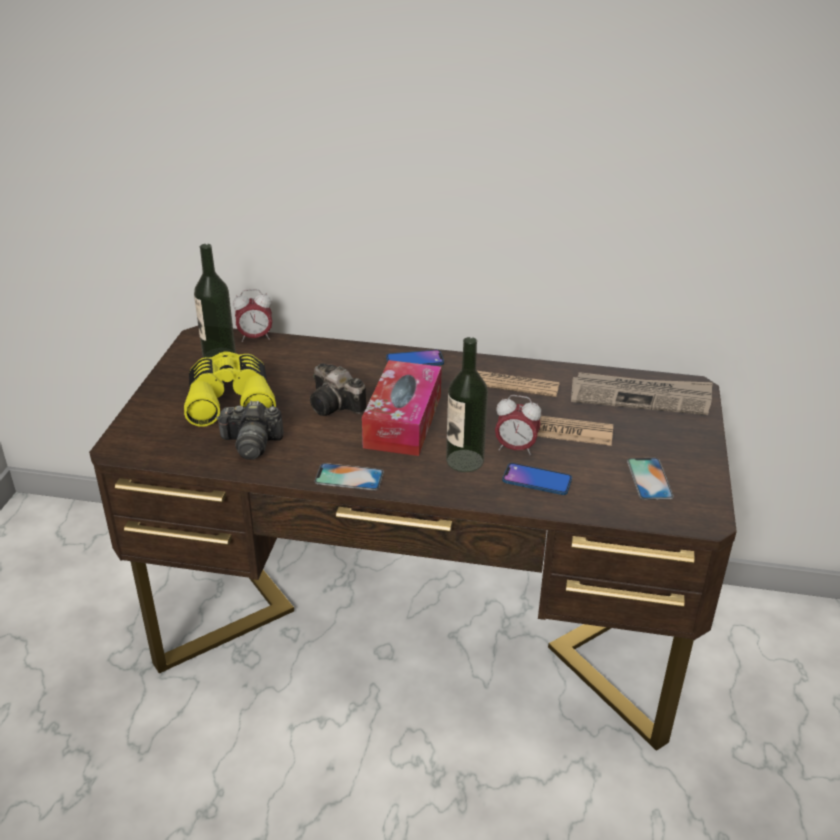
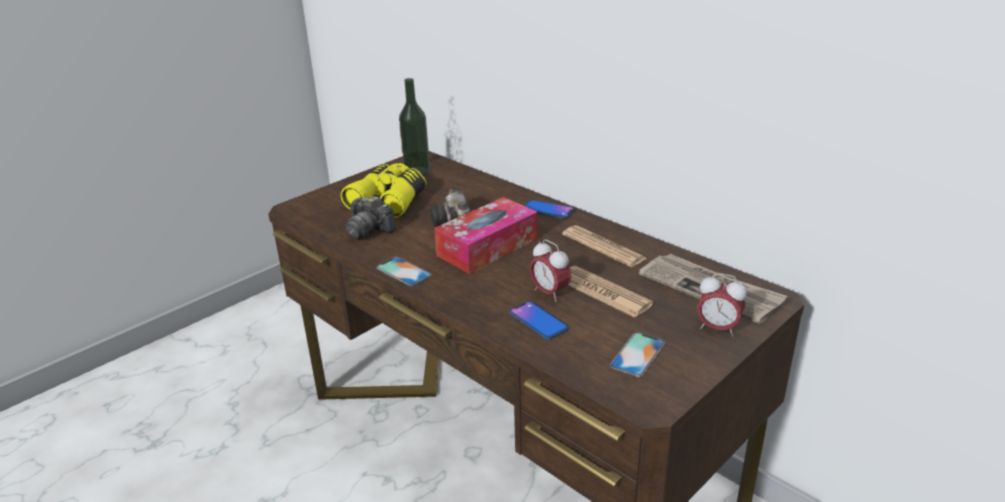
camera: 35 degrees right, 5 degrees down
alarm clock [233,289,272,342] -> alarm clock moved to [697,273,747,337]
bottle [446,337,488,472] -> none

